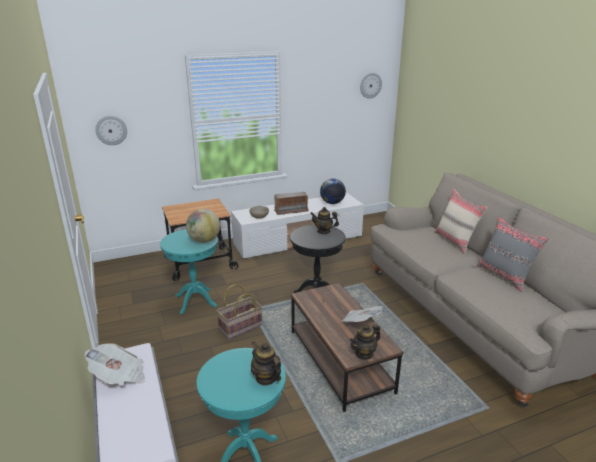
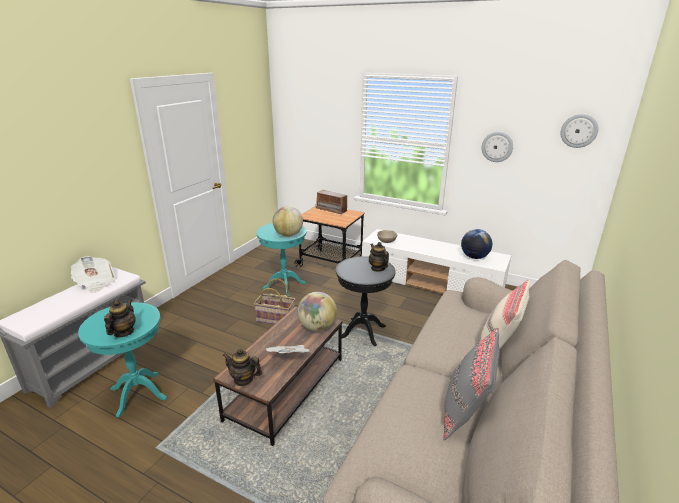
camera: 50 degrees right, 0 degrees up
wall clock [95,116,127,145] -> wall clock moved to [482,132,513,162]
radio [274,192,309,215] -> radio moved to [315,190,349,215]
none -> globe [298,292,337,331]

